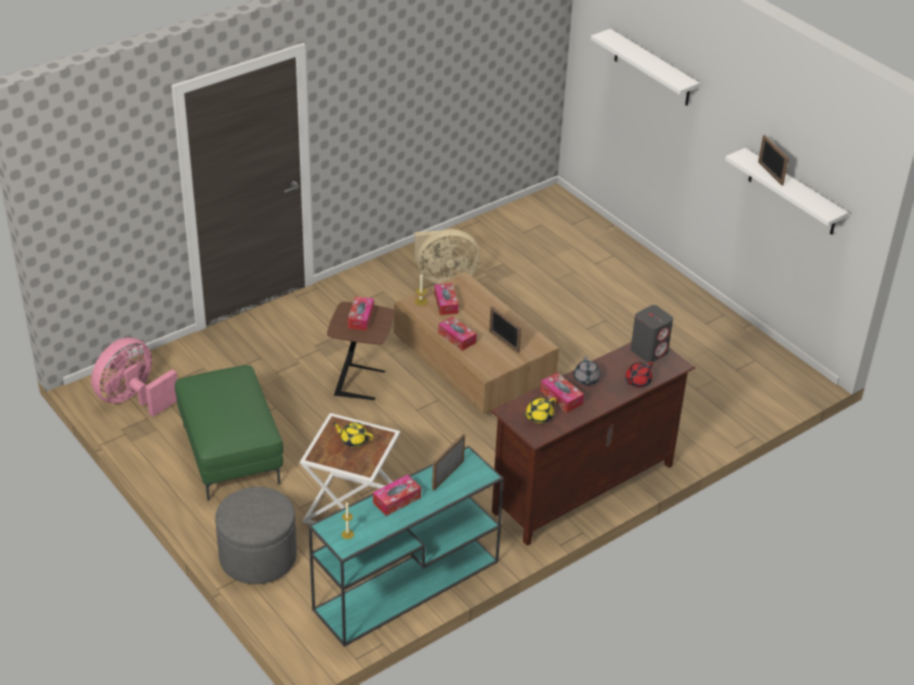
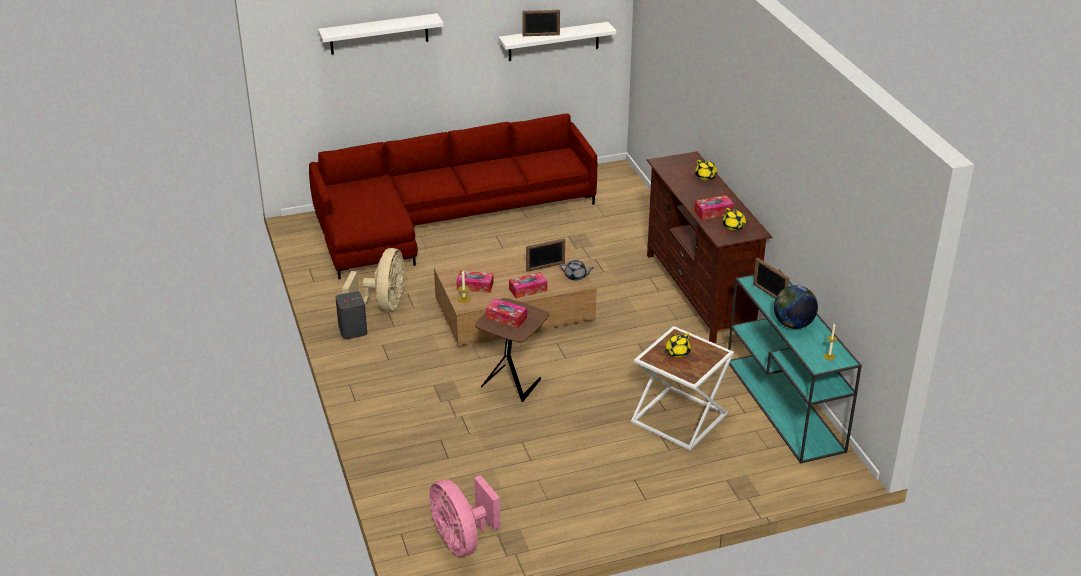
camera: 70 degrees left, 5 degrees down
green ottoman [175,365,283,501] -> none
grey ottoman [215,487,297,584] -> none
tissue box [373,475,421,516] -> globe [774,285,818,329]
grey teapot [574,356,600,385] -> grey teapot moved to [559,260,594,281]
red teapot [625,362,653,388] -> yellow teapot [695,160,717,180]
grey speaker [631,305,673,363] -> grey speaker moved to [335,291,367,339]
none -> red sofa [309,113,597,279]

